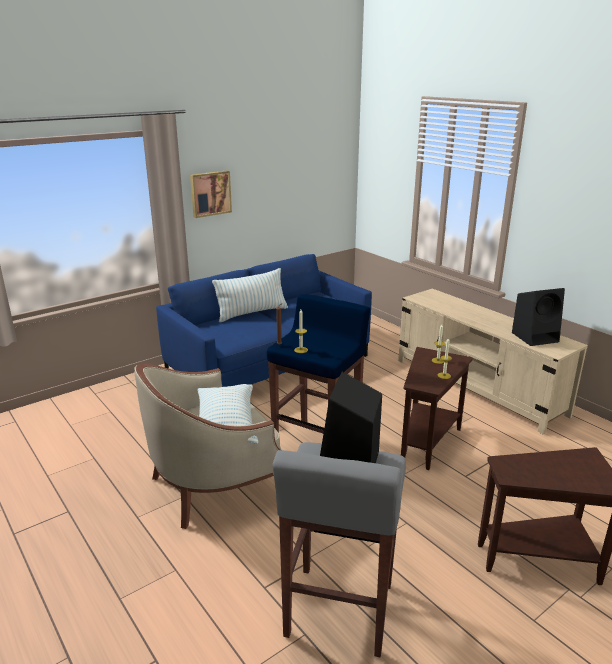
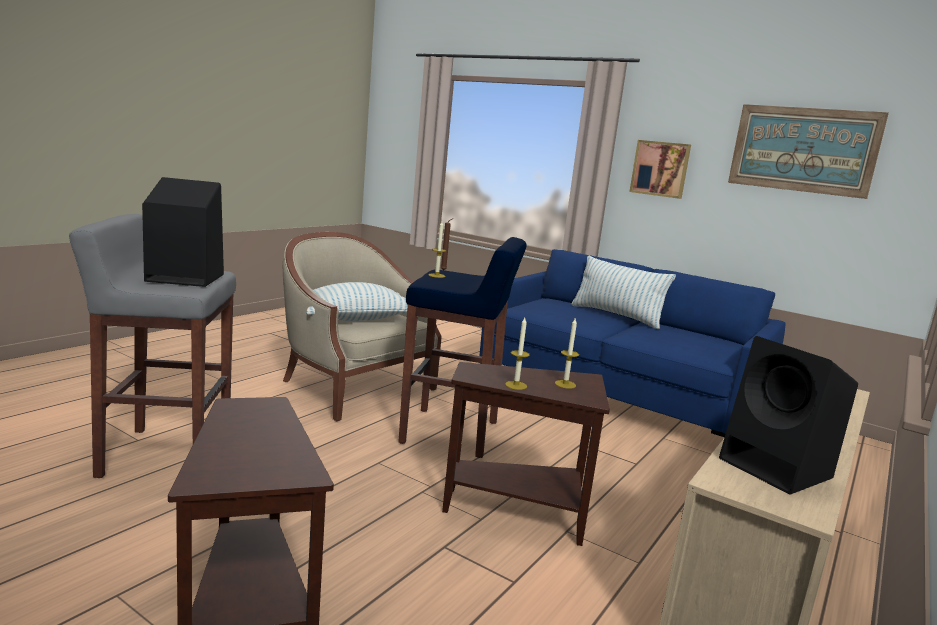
camera: 70 degrees right, 10 degrees down
none -> picture [728,104,889,199]

